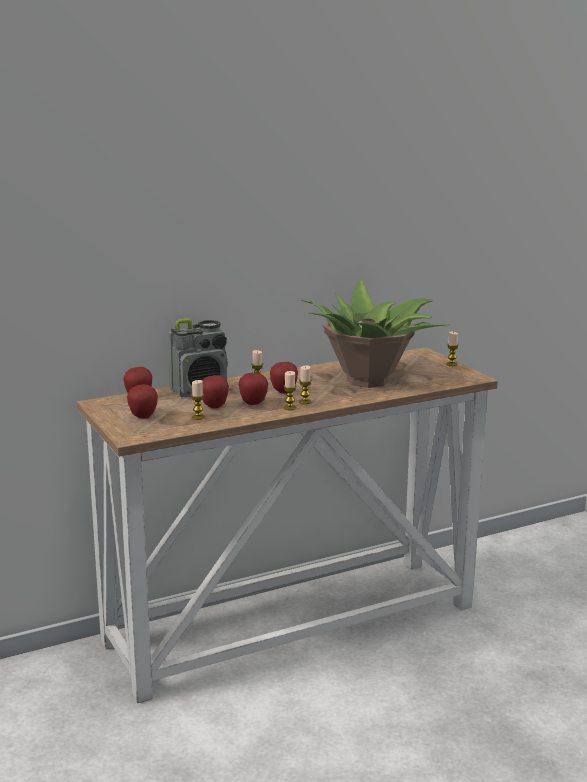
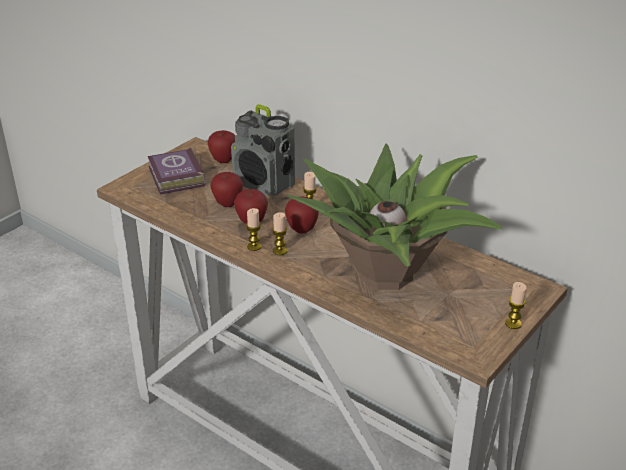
camera: 65 degrees right, 15 degrees up
apple [127,384,158,419] -> book [148,147,206,194]
candle [191,380,205,420] -> none

